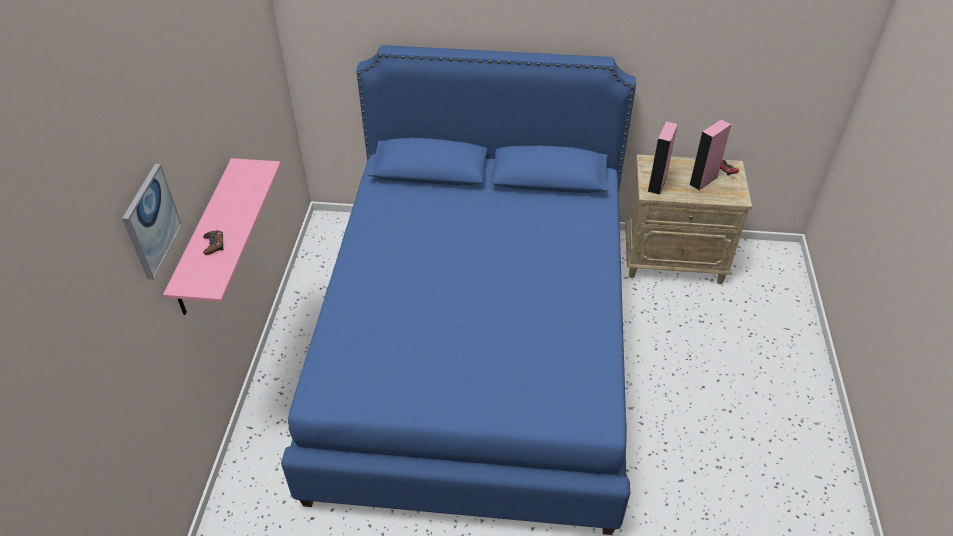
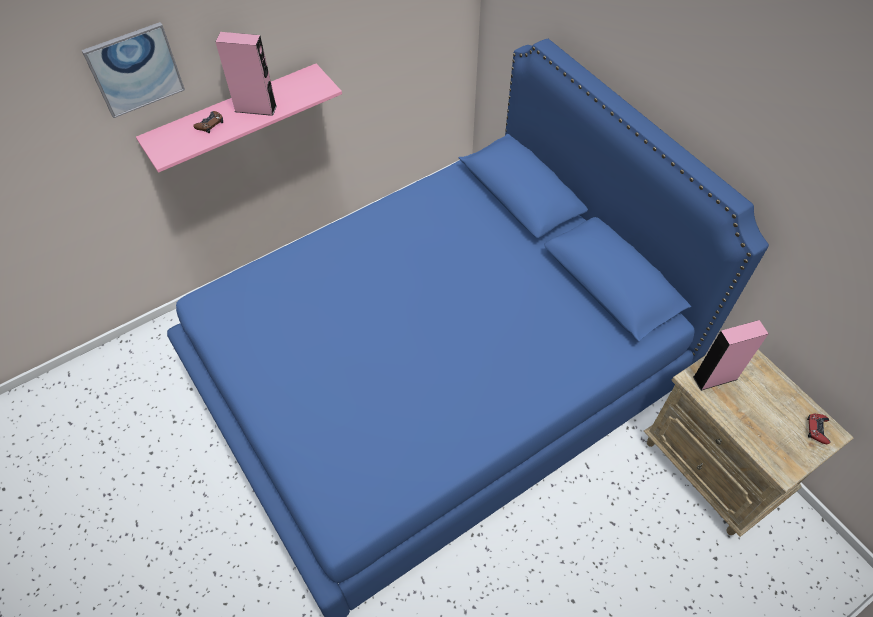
camera: 50 degrees right, 10 degrees up
pink speaker [689,119,731,190] -> pink speaker moved to [216,32,277,116]

